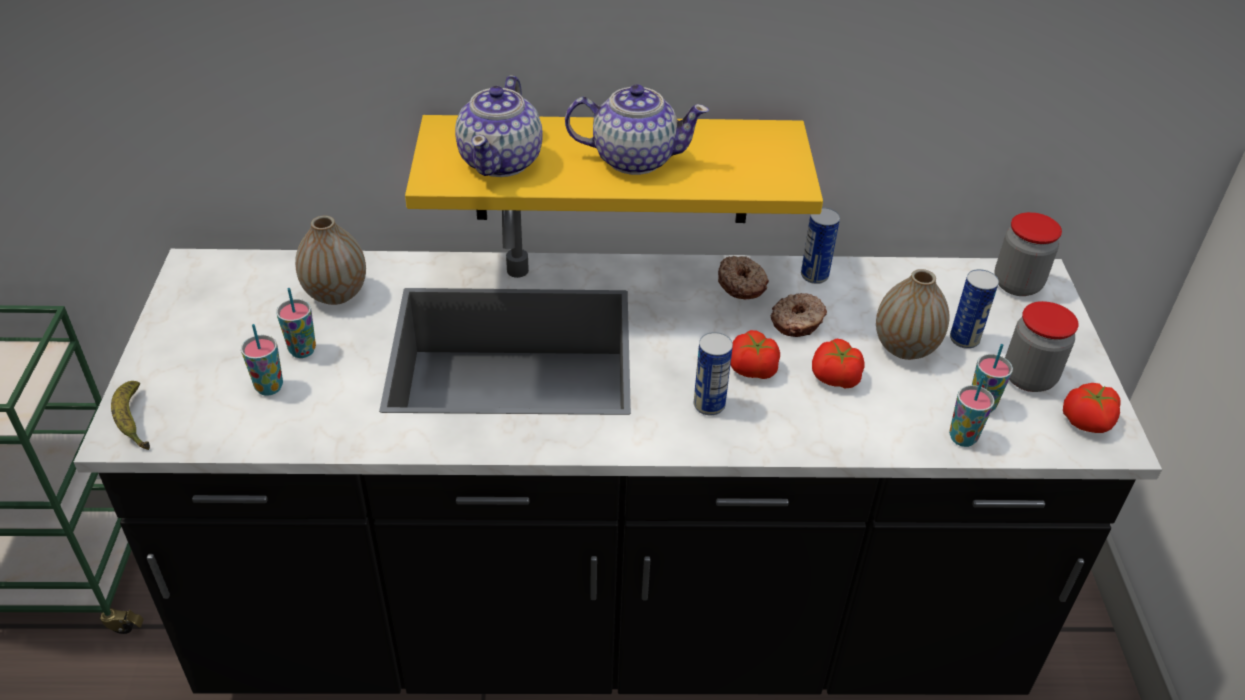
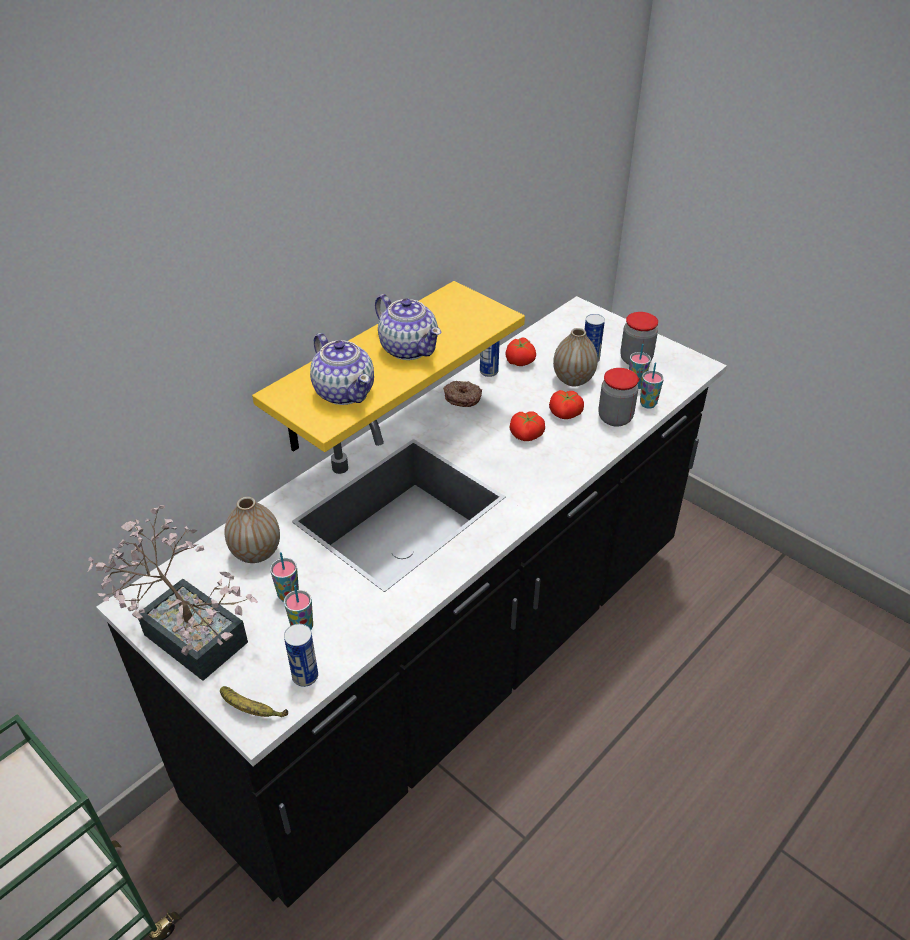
camera: 45 degrees left, 0 degrees up
teapot [565,84,709,175] -> teapot turned 90 degrees clockwise [375,294,441,360]
can [693,332,733,415] -> can moved to [284,624,318,687]
donut [771,293,827,337] -> none
jar [994,212,1062,296] -> jar moved to [598,368,639,426]
tomato [1063,383,1121,433] -> tomato moved to [505,337,536,366]
none -> potted plant [87,505,258,681]

